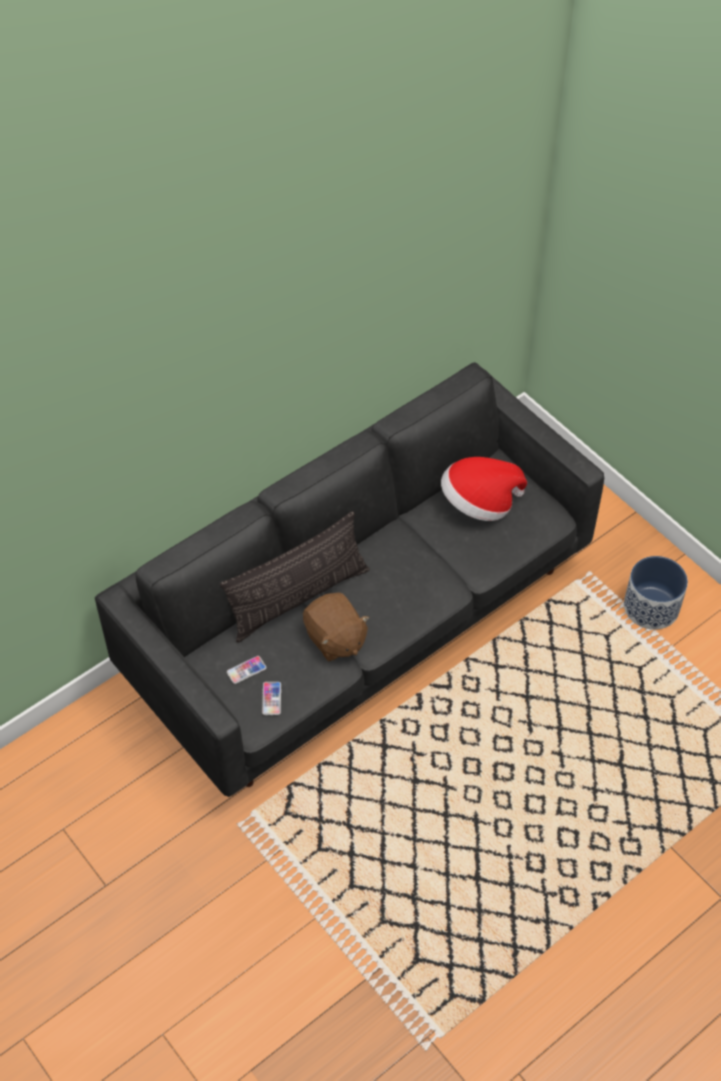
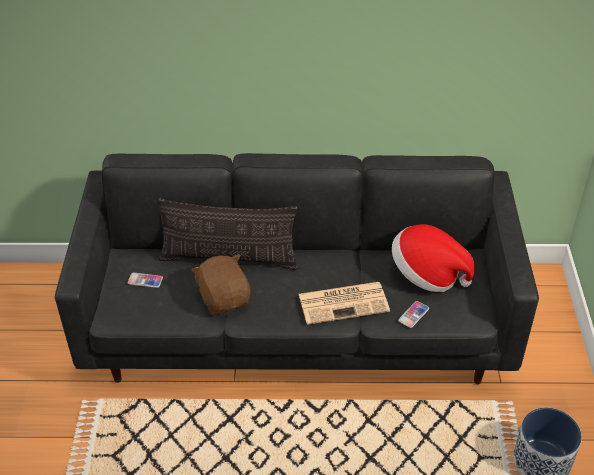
camera: 40 degrees right, 10 degrees down
phone [262,682,281,715] -> phone moved to [398,301,429,328]
brown plush toy [303,592,370,662] -> brown plush toy turned 150 degrees clockwise [191,254,251,315]
none -> newspaper [299,282,390,325]

